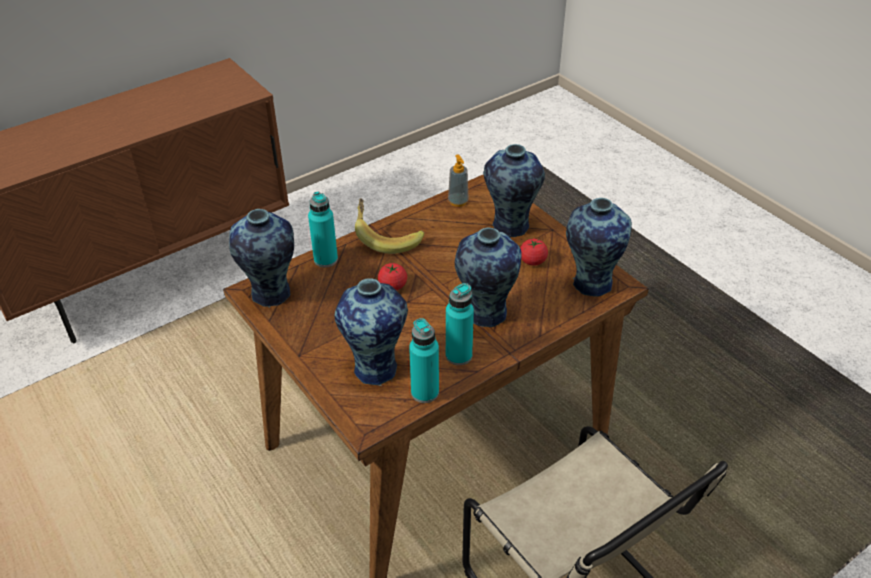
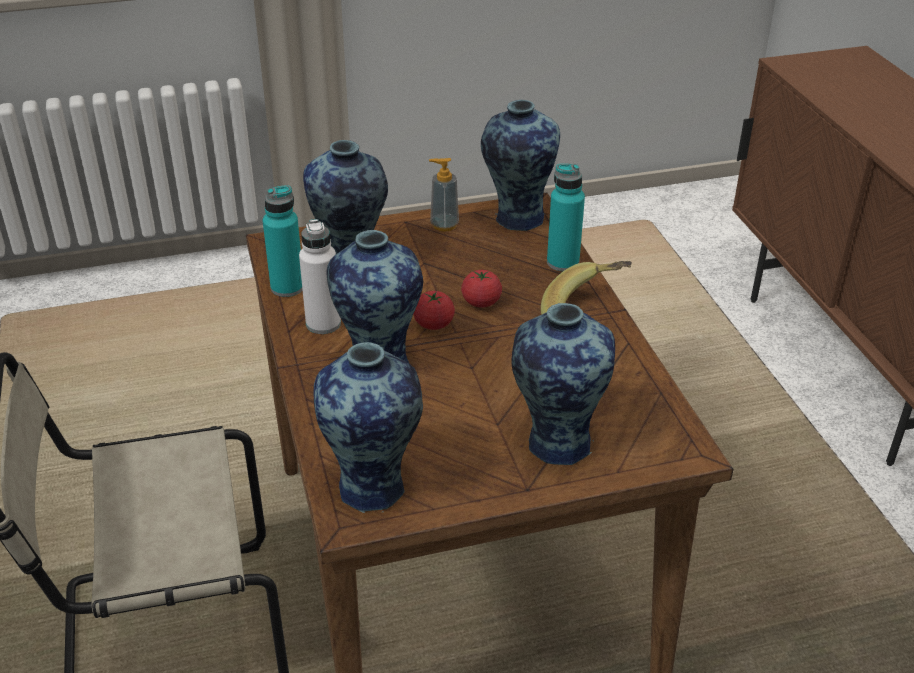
camera: 110 degrees right, 5 degrees down
turquoise bottle [446,283,474,365] -> white bottle [299,219,341,334]
soap dispenser [448,154,469,207] -> soap dispenser moved to [429,158,459,232]
tomato [520,239,548,266] -> tomato moved to [413,291,455,330]

